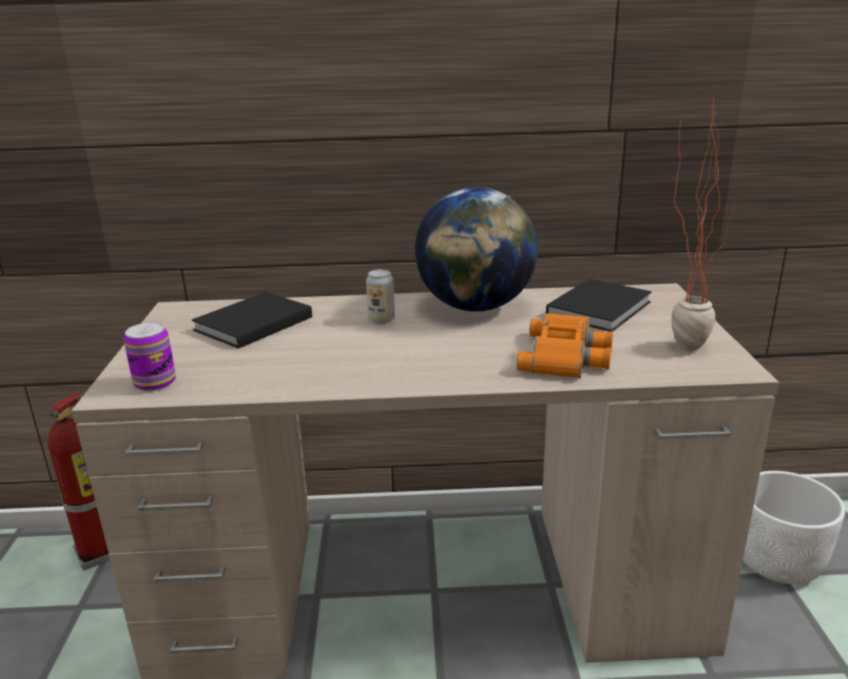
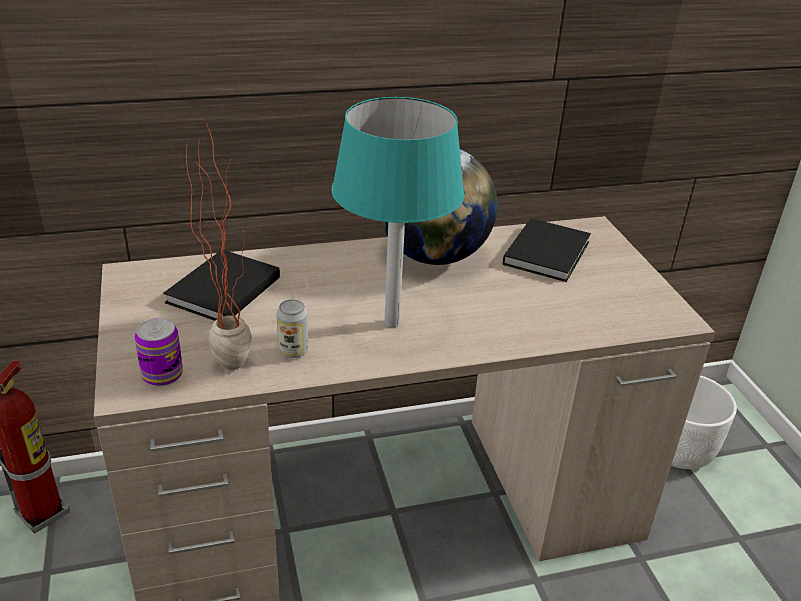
camera: 15 degrees left, 10 degrees up
can [366,269,395,323] -> can moved to [276,299,308,358]
orange binoculars [517,313,613,378] -> none
potted plant [671,83,738,351] -> potted plant moved to [186,115,252,370]
none -> turquoise table lamp [331,97,465,328]

